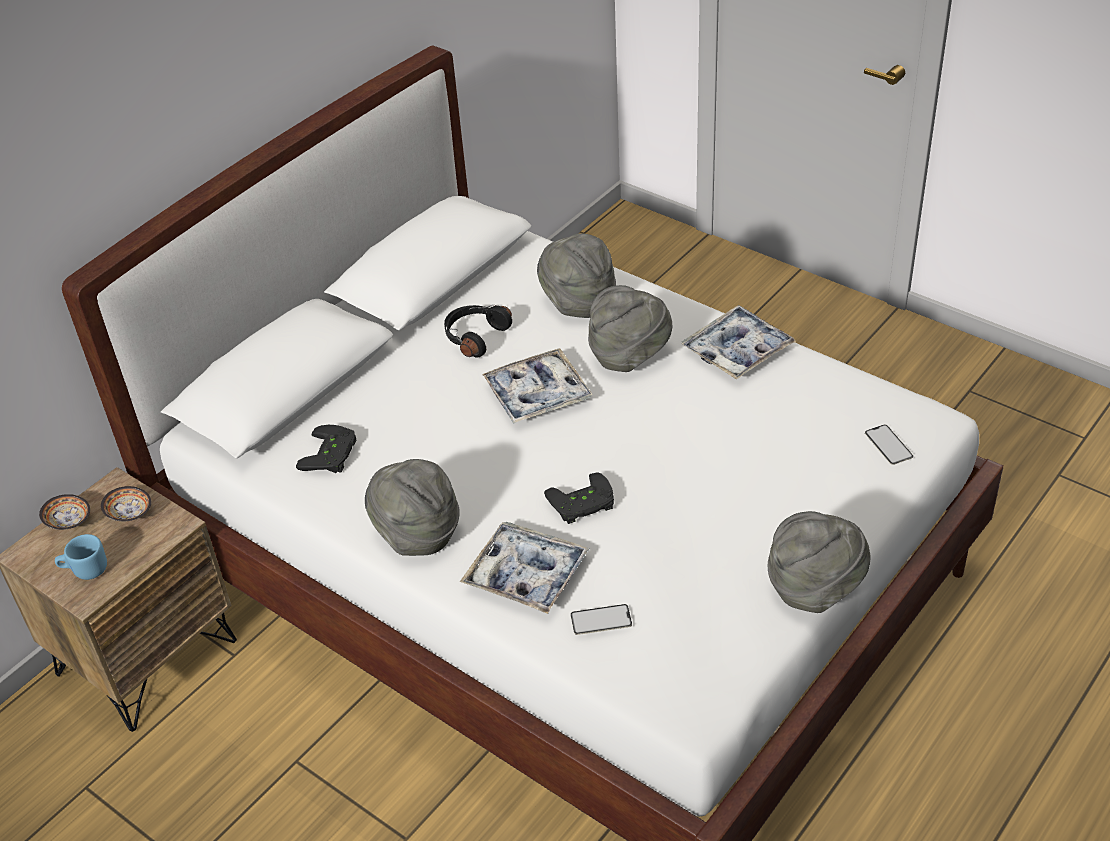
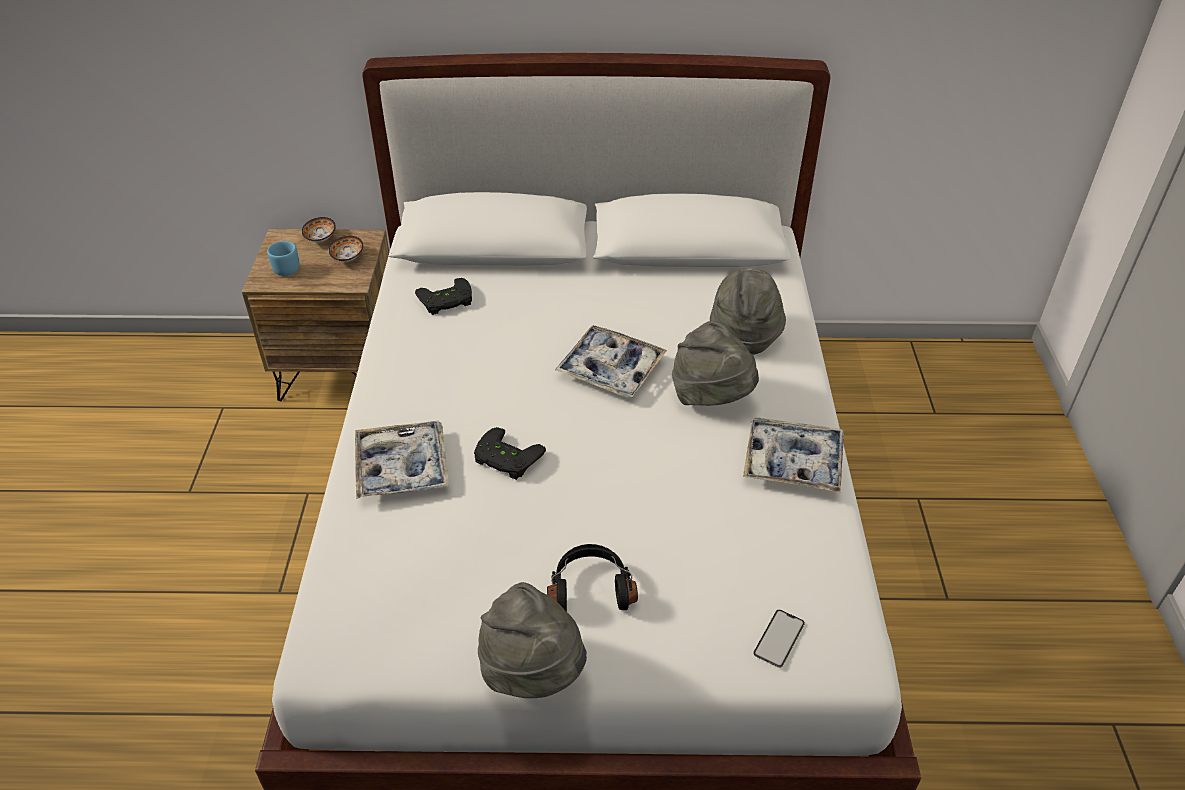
camera: 50 degrees right, 0 degrees up
grey hat [365,459,460,556] -> none
black headphones [444,304,512,358] -> black headphones moved to [547,544,638,612]
phone [571,604,632,635] -> none

